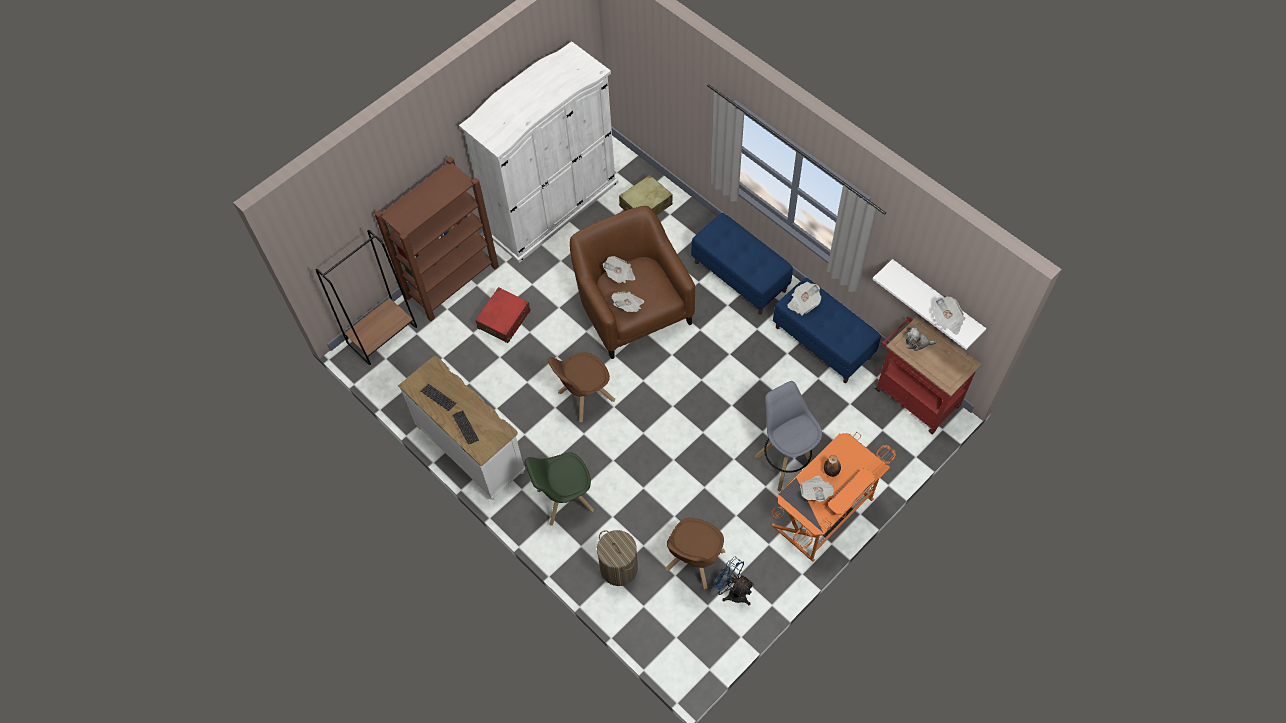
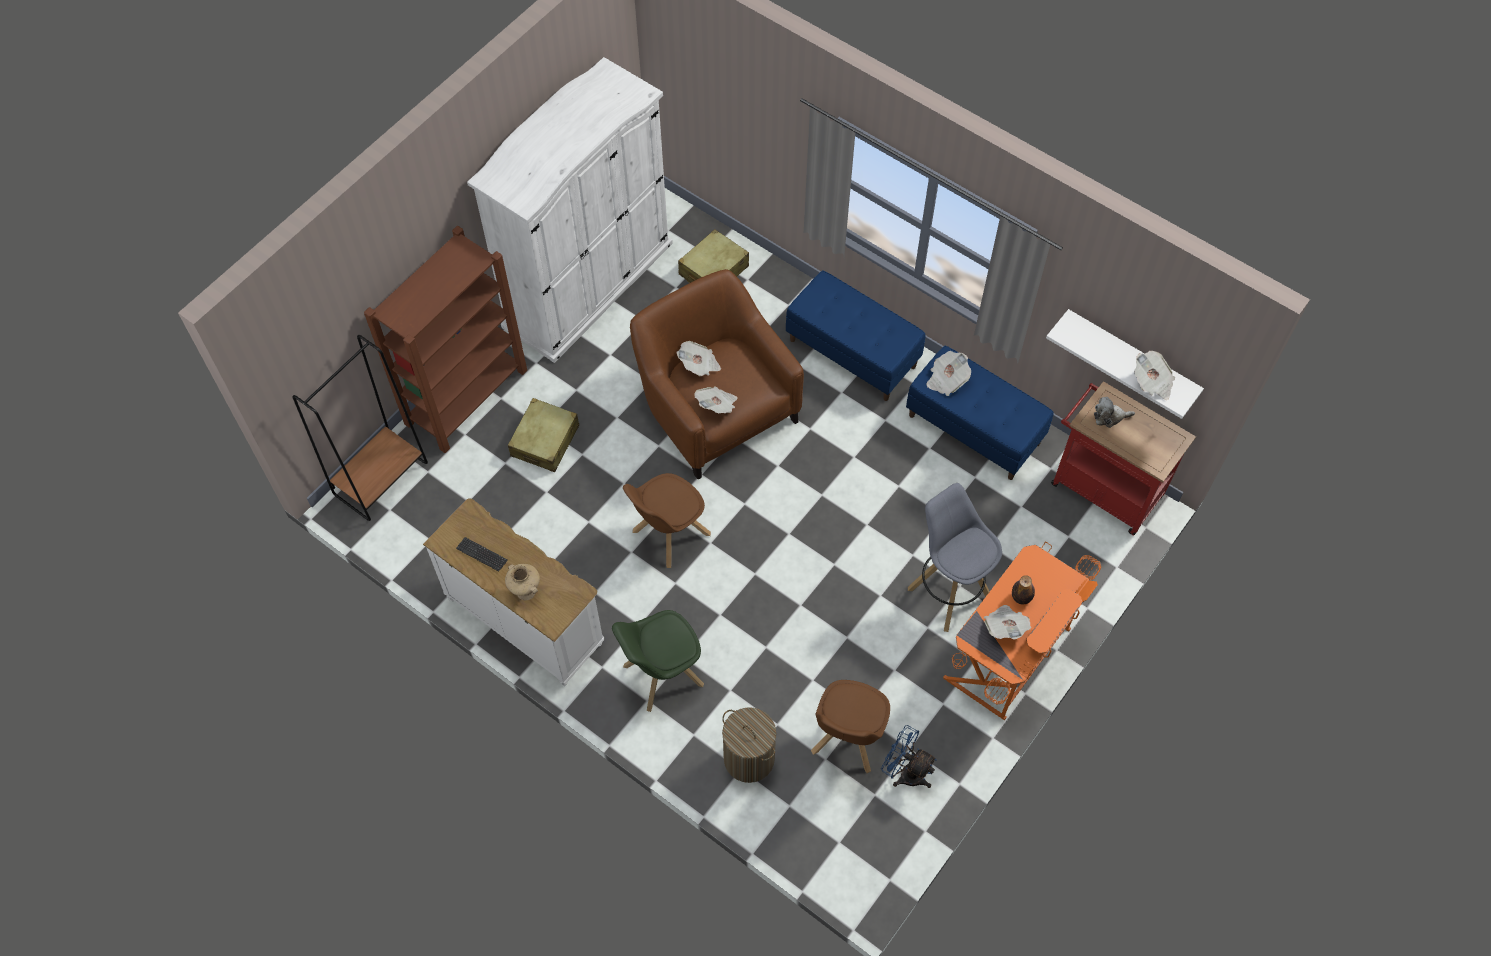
camera: 10 degrees left, 0 degrees up
keyboard [453,410,479,445] -> beige vase [505,564,540,600]
red suitcase [475,287,531,343] -> beige suitcase [508,398,579,472]

